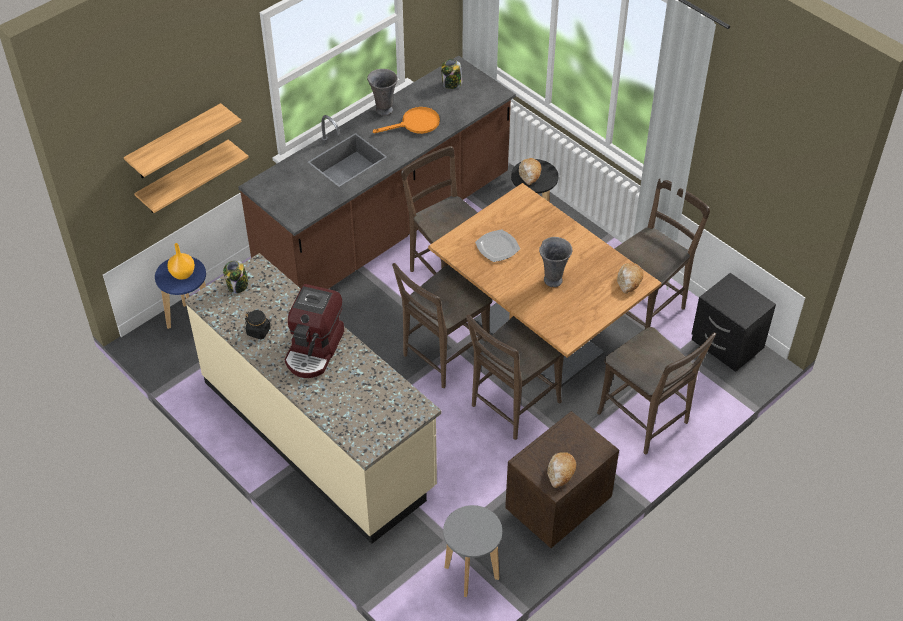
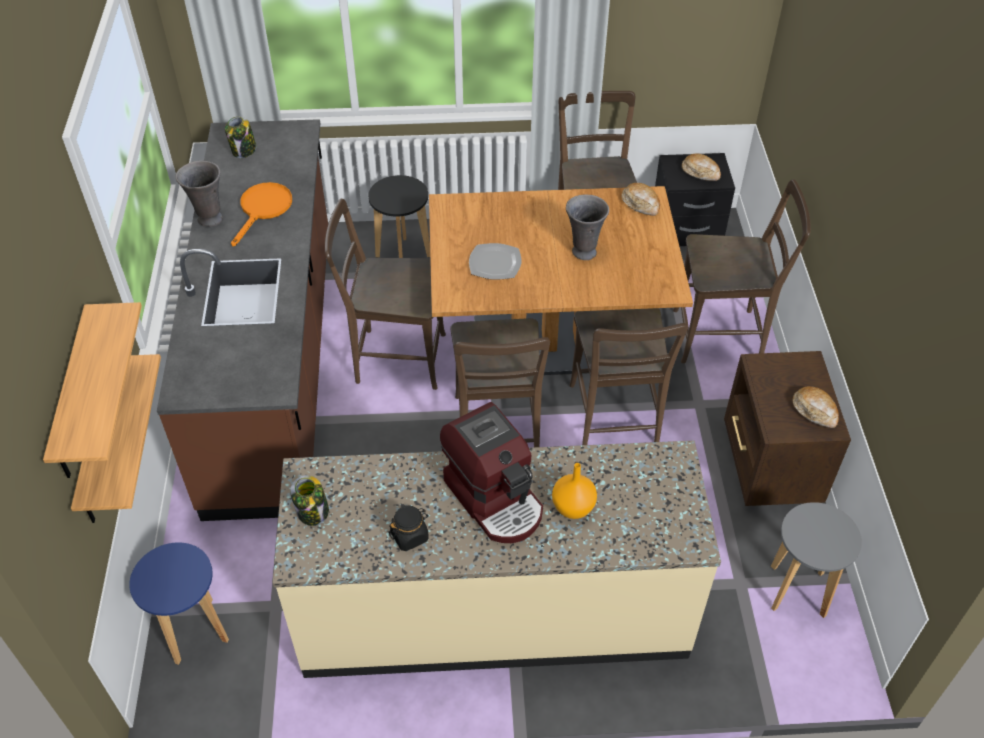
camera: 50 degrees left, 0 degrees up
orange vase [167,243,195,280] -> orange vase moved to [552,463,597,519]
bread [519,158,541,185] -> bread moved to [682,154,721,181]

